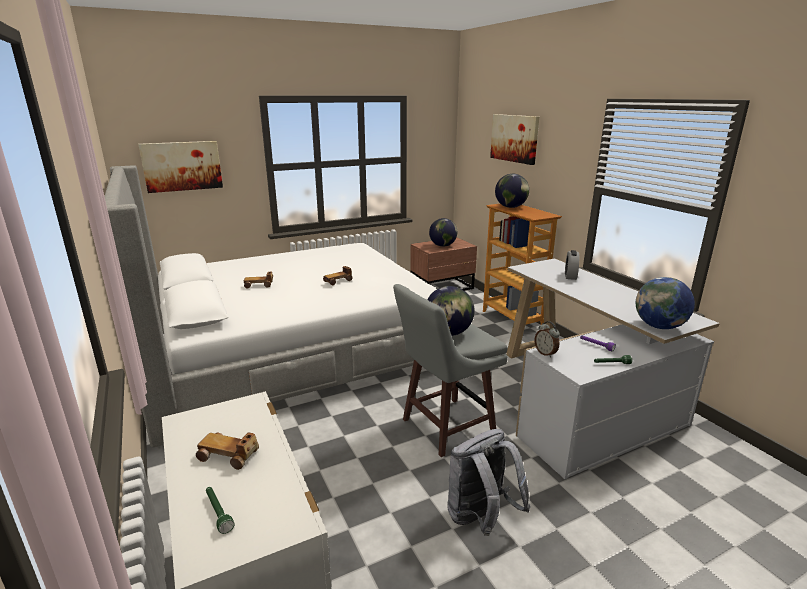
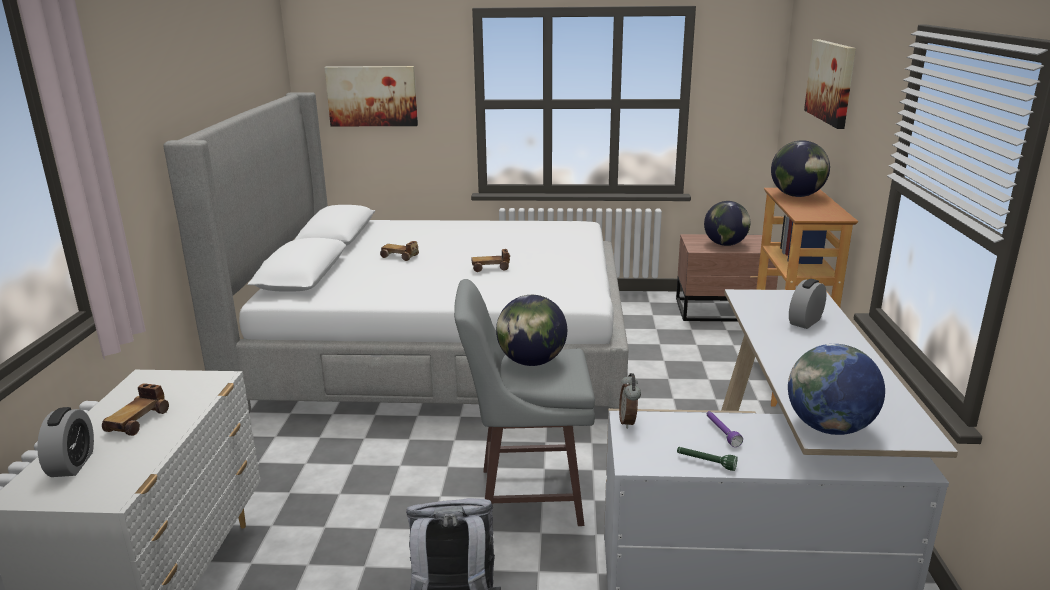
camera: 30 degrees right, 0 degrees up
toy car [196,433,259,470] -> toy car turned 120 degrees counterclockwise [102,383,169,436]
green flashlight [206,487,234,534] -> alarm clock [37,407,94,477]

